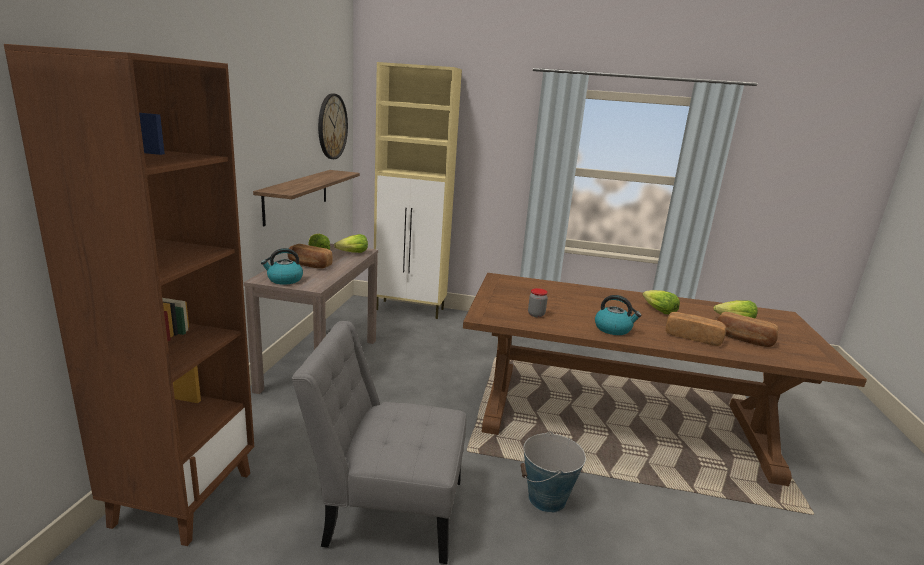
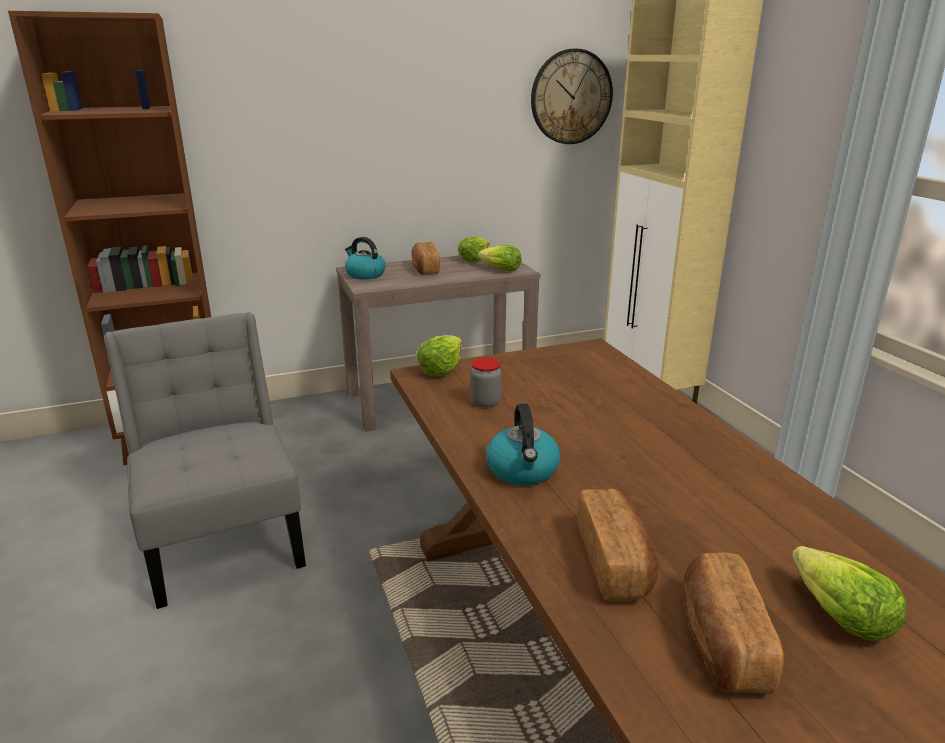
camera: 60 degrees right, 5 degrees up
shelf [253,170,360,226] -> none
bucket [520,431,586,513] -> none
lettuce [642,290,680,314] -> lettuce moved to [416,335,462,376]

